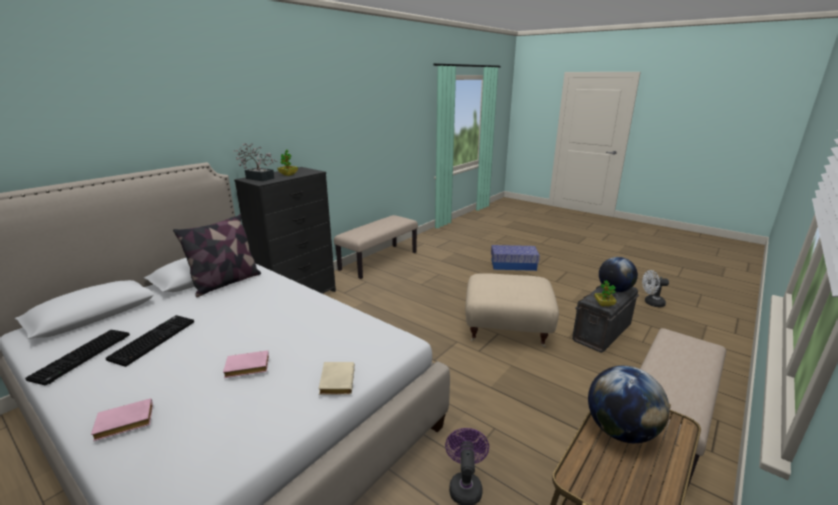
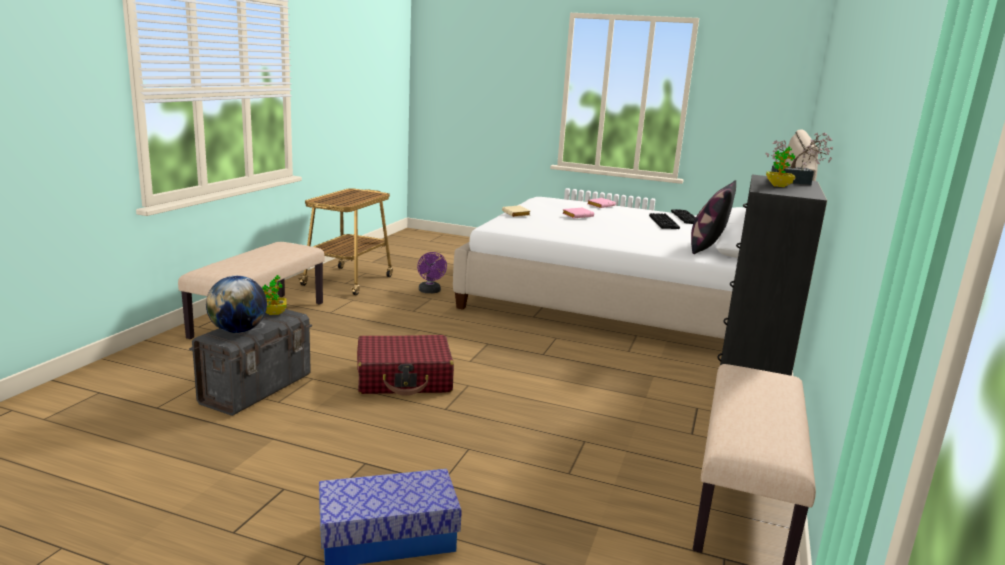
camera: 160 degrees right, 5 degrees down
beige ottoman [465,273,559,347] -> red suitcase [357,335,454,396]
globe [588,366,670,443] -> none
white fan [642,270,669,307] -> none

